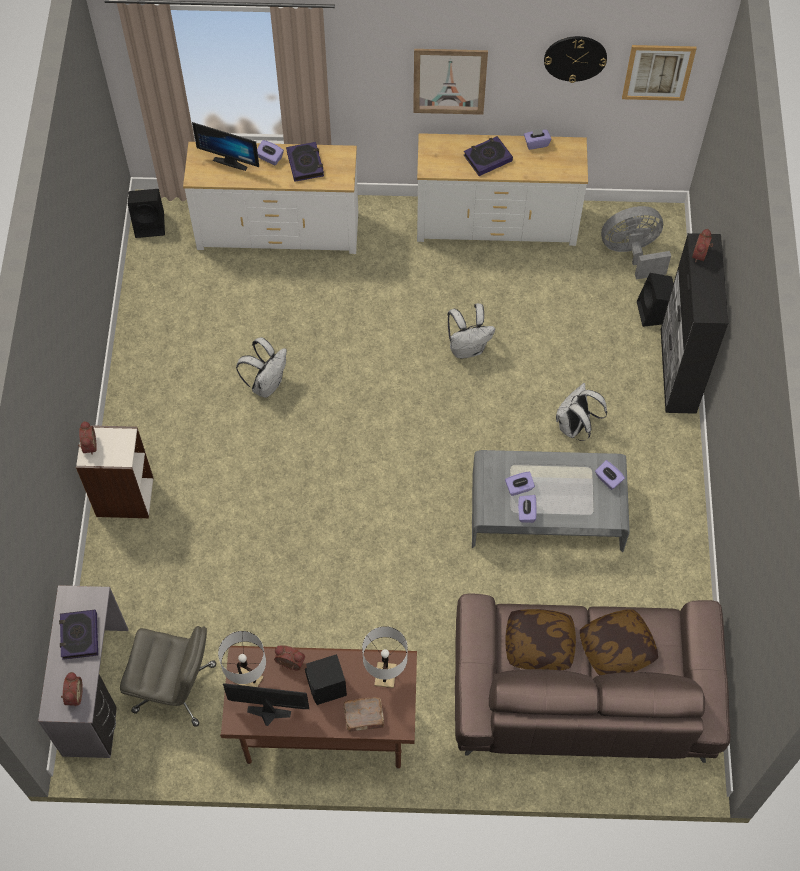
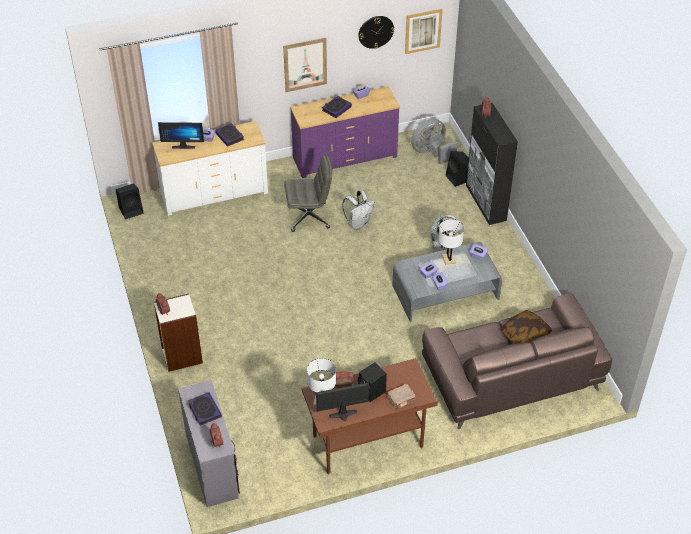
camera: 20 degrees left, 15 degrees down
grey office chair [120,626,216,727] -> grey office chair moved to [284,155,332,232]
white backpack [236,337,287,398] -> none
white table lamp [362,626,408,688] -> white table lamp moved to [438,219,464,265]
white dresser [417,133,588,246] -> purple dresser [290,86,400,178]
pillow [505,609,576,670] -> none

